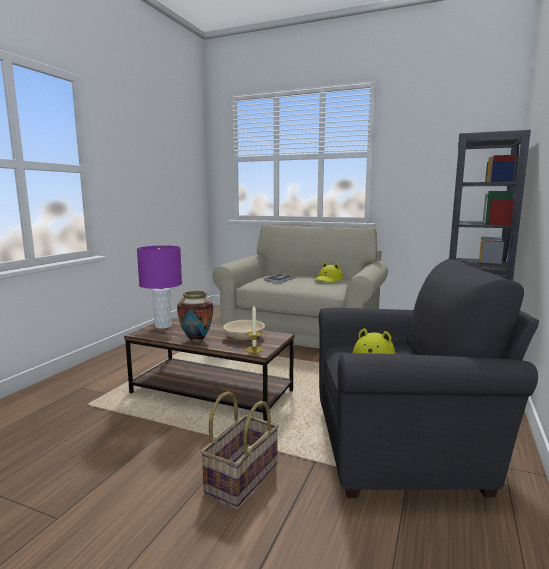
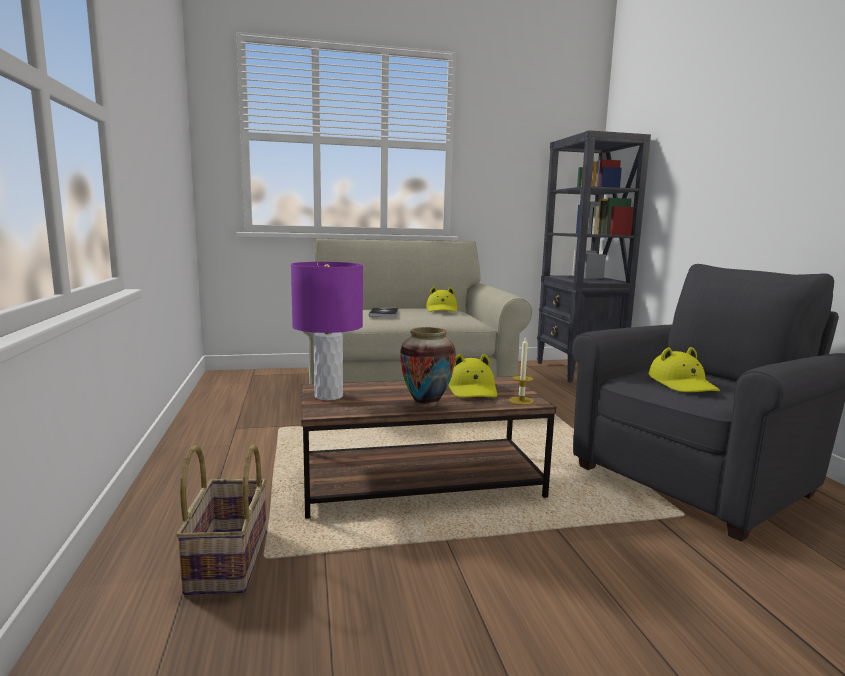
camera: 35 degrees left, 0 degrees up
basket [200,391,279,507] -> basket moved to [176,445,267,595]
beige bowl [223,320,265,340] -> yellow hat [448,354,497,398]

